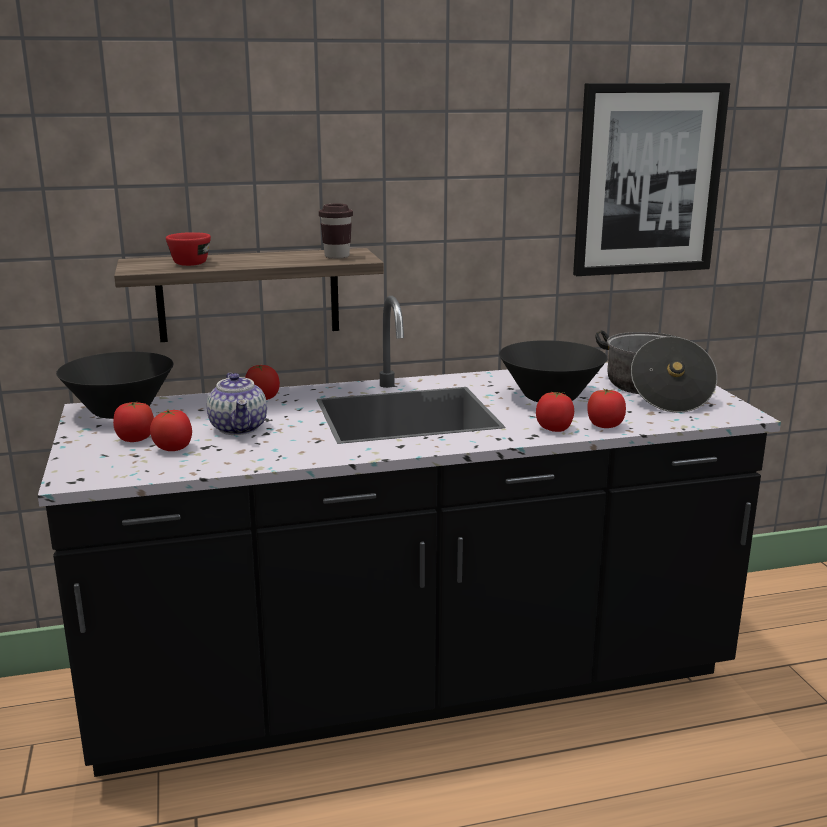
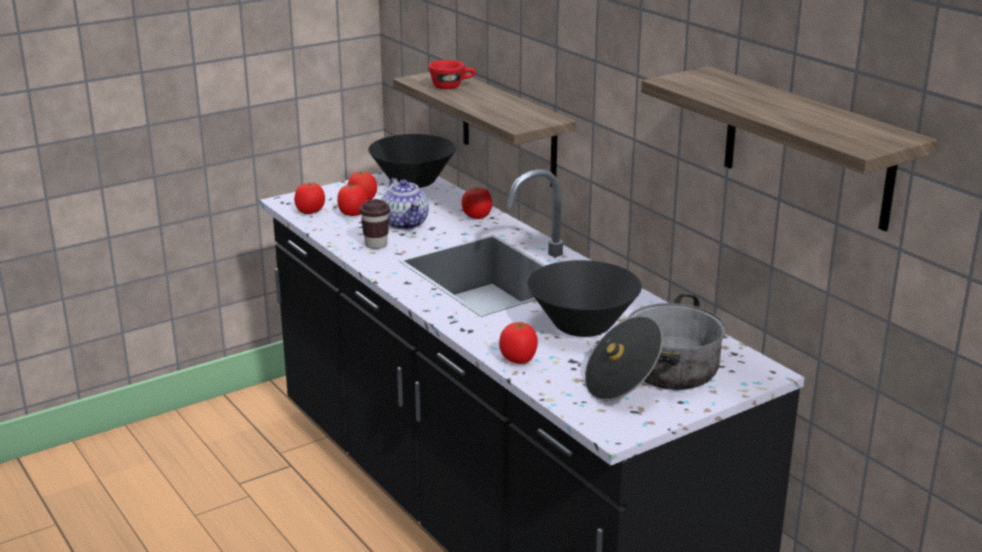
camera: 70 degrees right, 5 degrees up
teapot [207,373,267,435] -> teapot turned 75 degrees counterclockwise [381,178,429,230]
brown cup [319,204,353,259] -> brown cup moved to [359,199,390,249]
tomato [536,392,574,432] -> tomato moved to [294,182,325,214]
picture [573,83,730,276] -> shelf [641,66,937,232]

